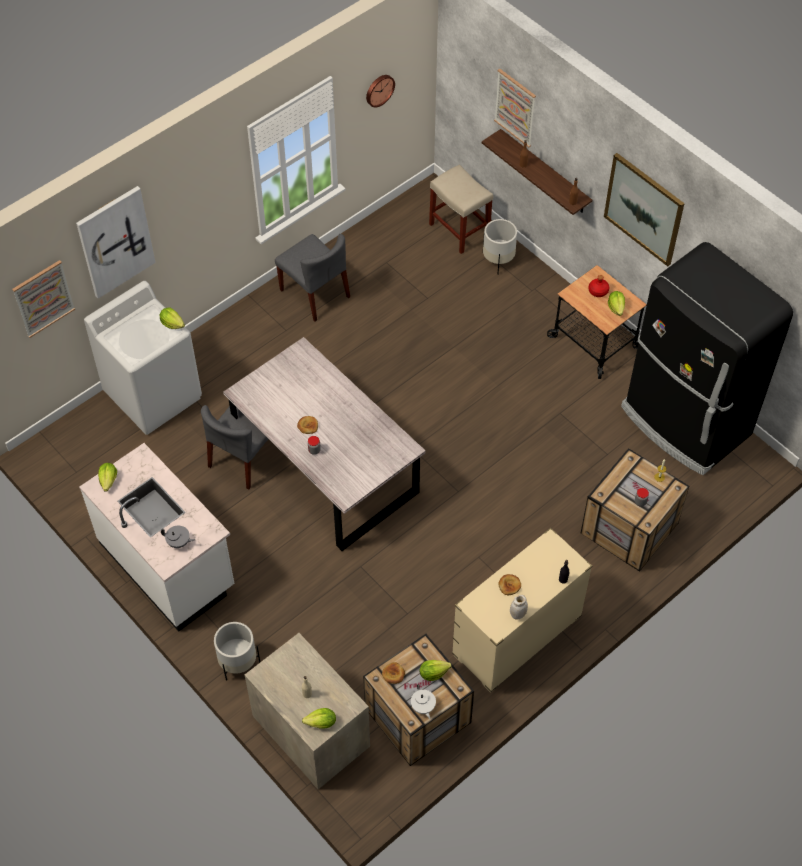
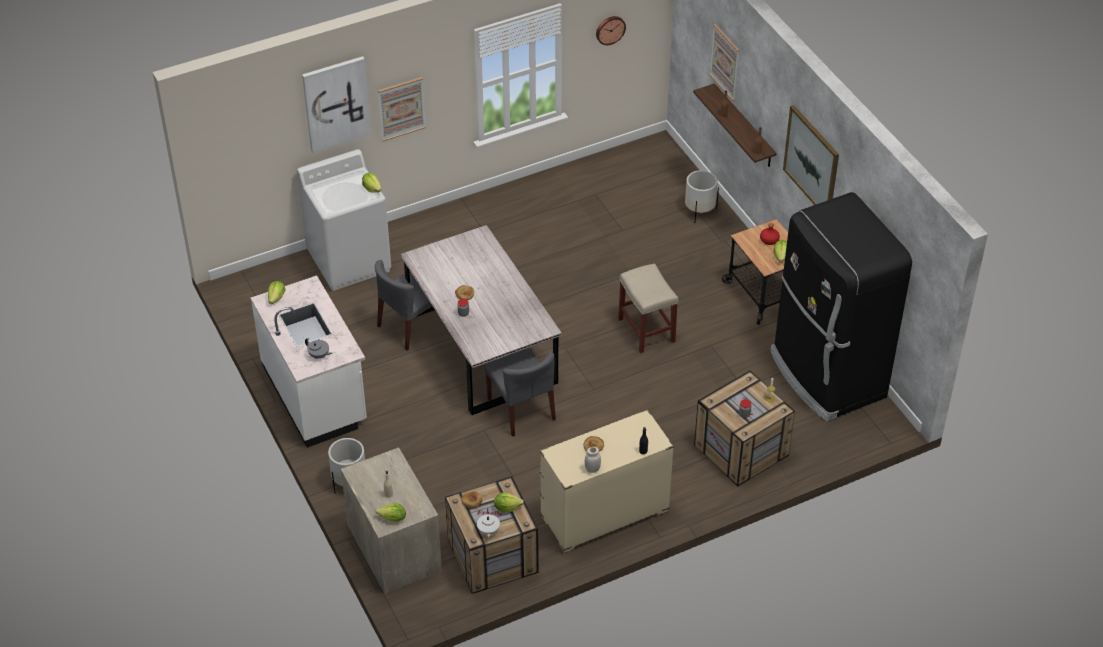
camera: 15 degrees right, 10 degrees down
picture [12,260,75,338] -> picture moved to [378,77,426,141]
grey chair [275,234,350,322] -> grey chair moved to [484,348,556,437]
beige stool [429,164,493,254] -> beige stool moved to [618,263,678,353]

